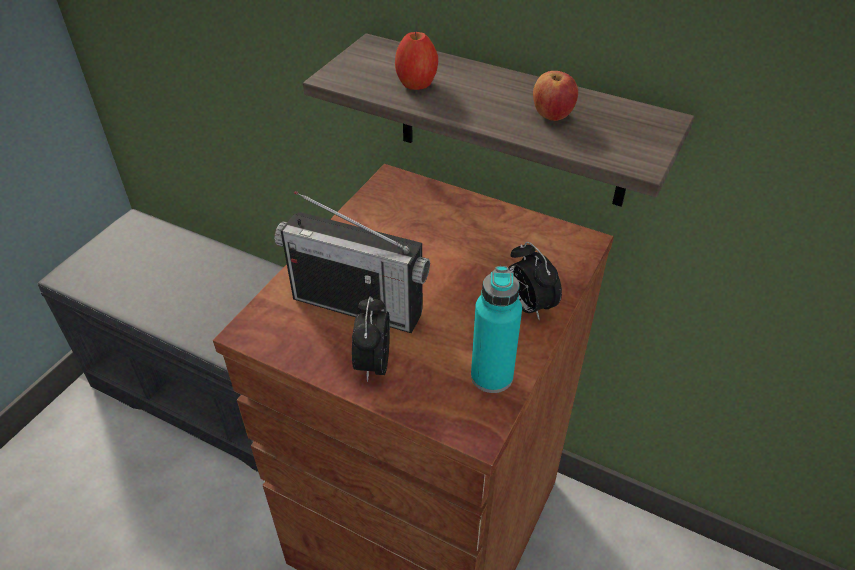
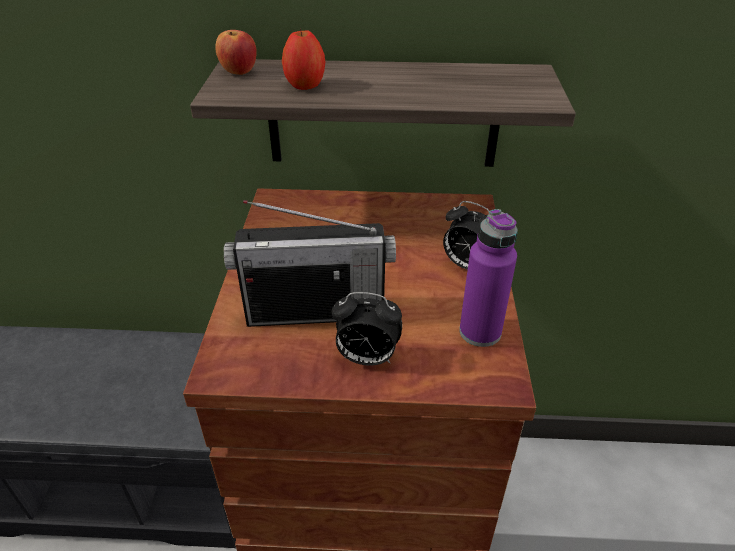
camera: 25 degrees left, 5 degrees down
alarm clock [352,297,390,382] -> alarm clock turned 60 degrees counterclockwise [331,292,402,366]
turquoise bottle [471,266,522,393] -> purple bottle [459,209,518,347]
apple [533,71,578,121] -> apple moved to [215,30,257,75]

